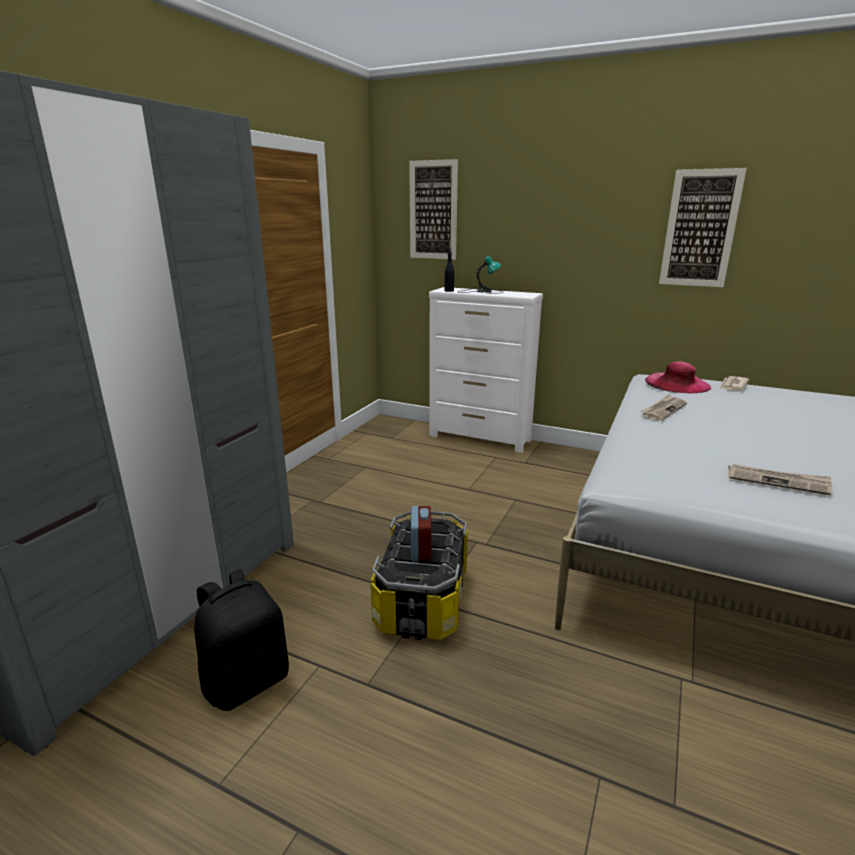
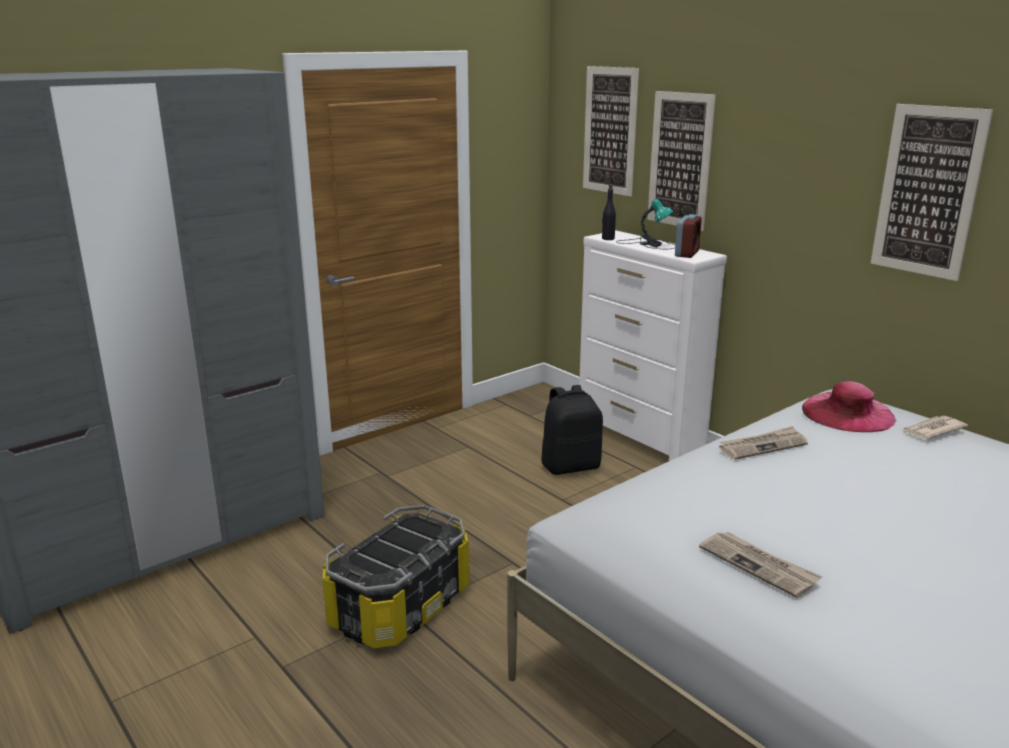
camera: 25 degrees right, 0 degrees up
black backpack [194,569,289,711] -> black backpack moved to [541,385,603,475]
alarm clock [411,506,431,562] -> alarm clock moved to [675,214,702,258]
none -> picture [647,91,716,231]

